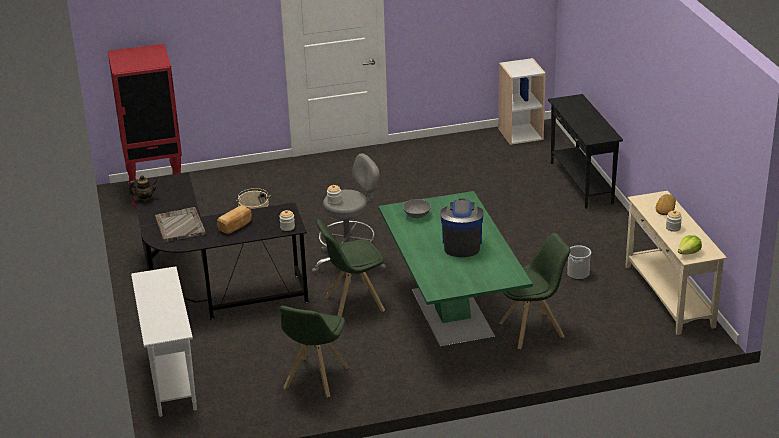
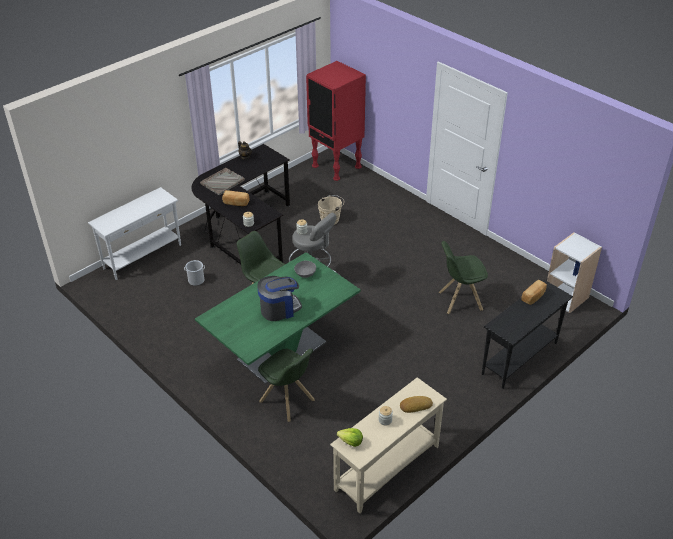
camera: 60 degrees right, 10 degrees up
green chair [280,306,349,398] -> green chair moved to [439,241,488,314]
bucket [567,245,591,280] -> bucket moved to [184,260,205,286]
none -> bread [521,280,547,305]

